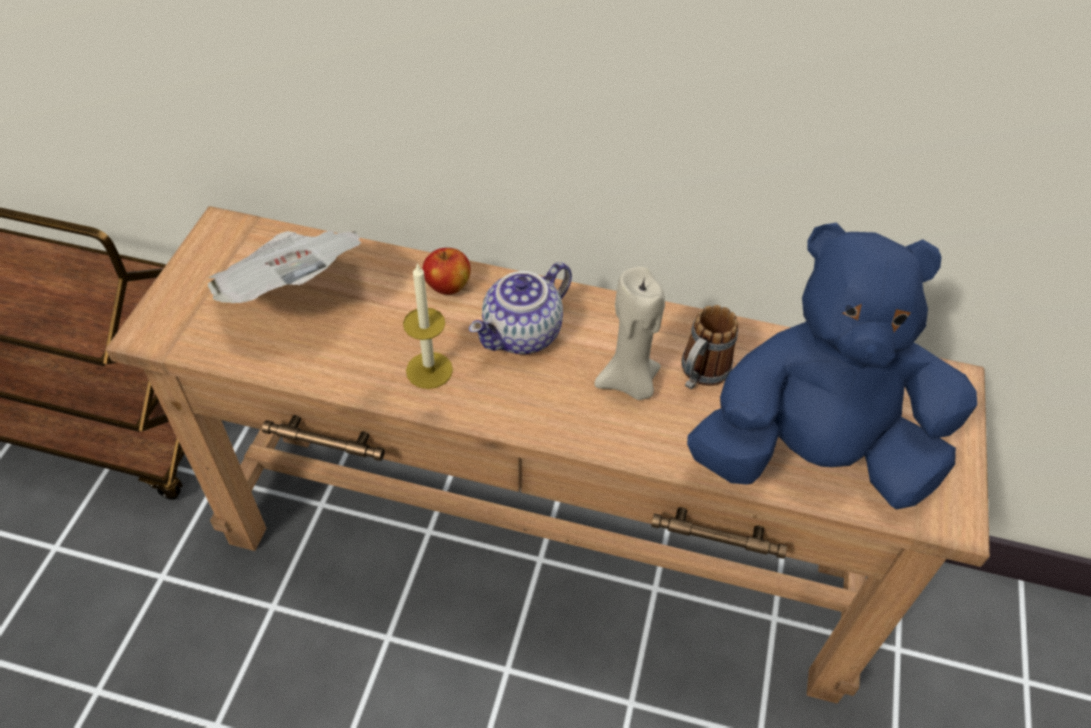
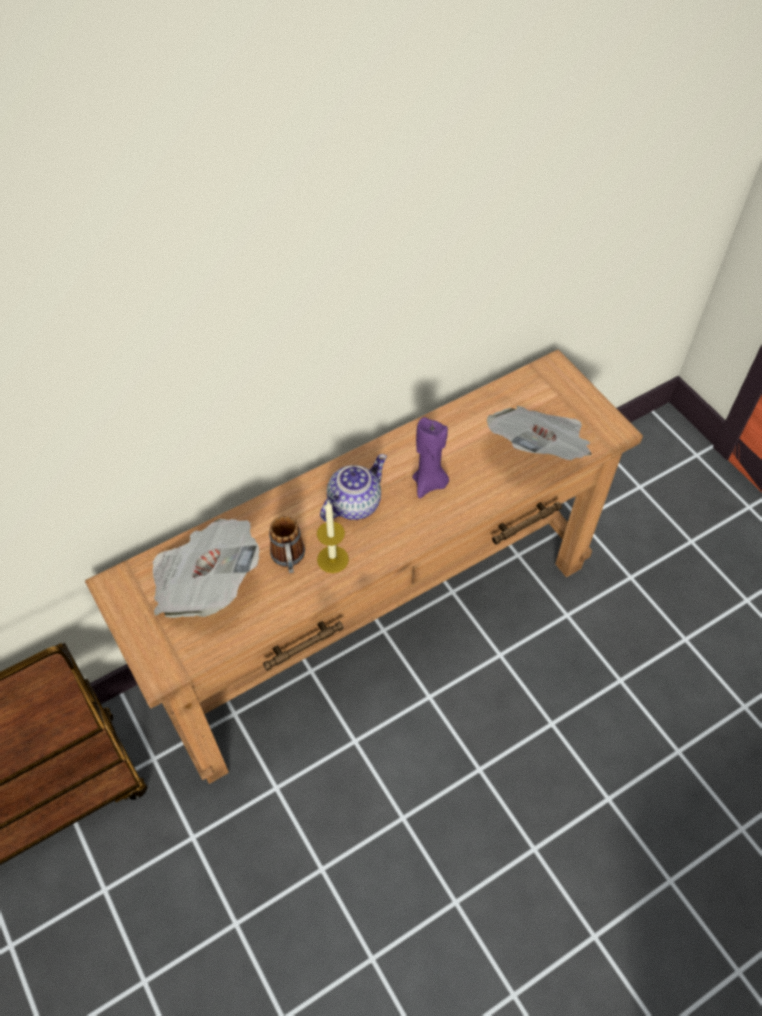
camera: 45 degrees left, 5 degrees up
apple [422,248,471,295] -> none
teapot [469,262,572,354] -> teapot turned 135 degrees counterclockwise [320,454,387,521]
beige candle [594,267,665,400] -> purple candle [412,417,449,498]
mug [681,305,739,389] -> mug moved to [269,516,305,573]
blue plush toy [687,223,977,510] -> newspaper [487,406,592,460]

